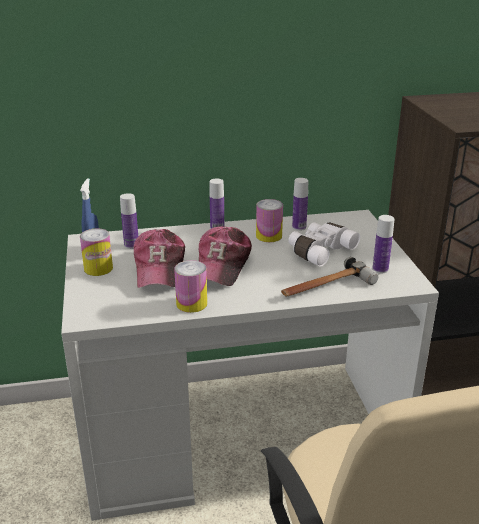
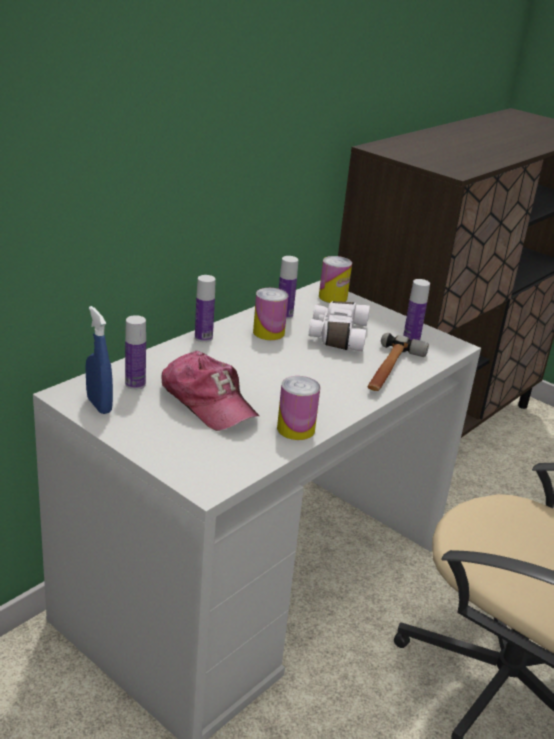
camera: 40 degrees left, 0 degrees up
can [80,229,113,276] -> can moved to [319,256,352,303]
cap [199,226,252,286] -> none

